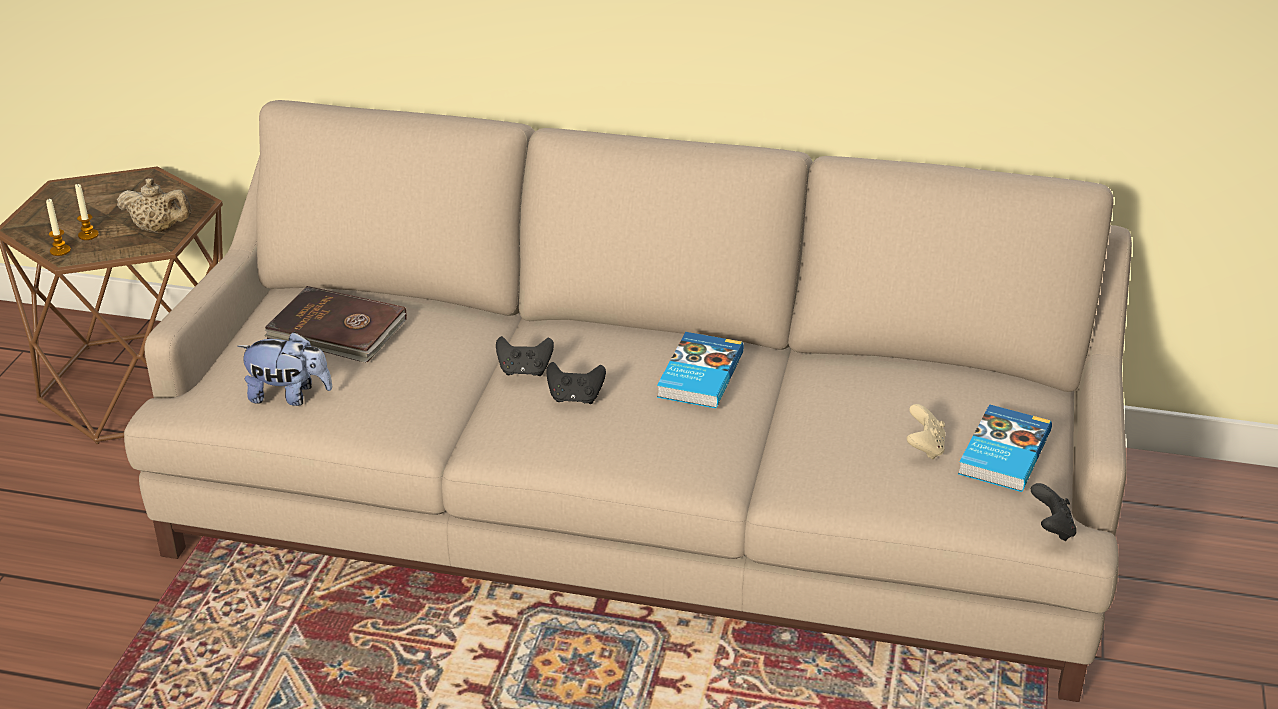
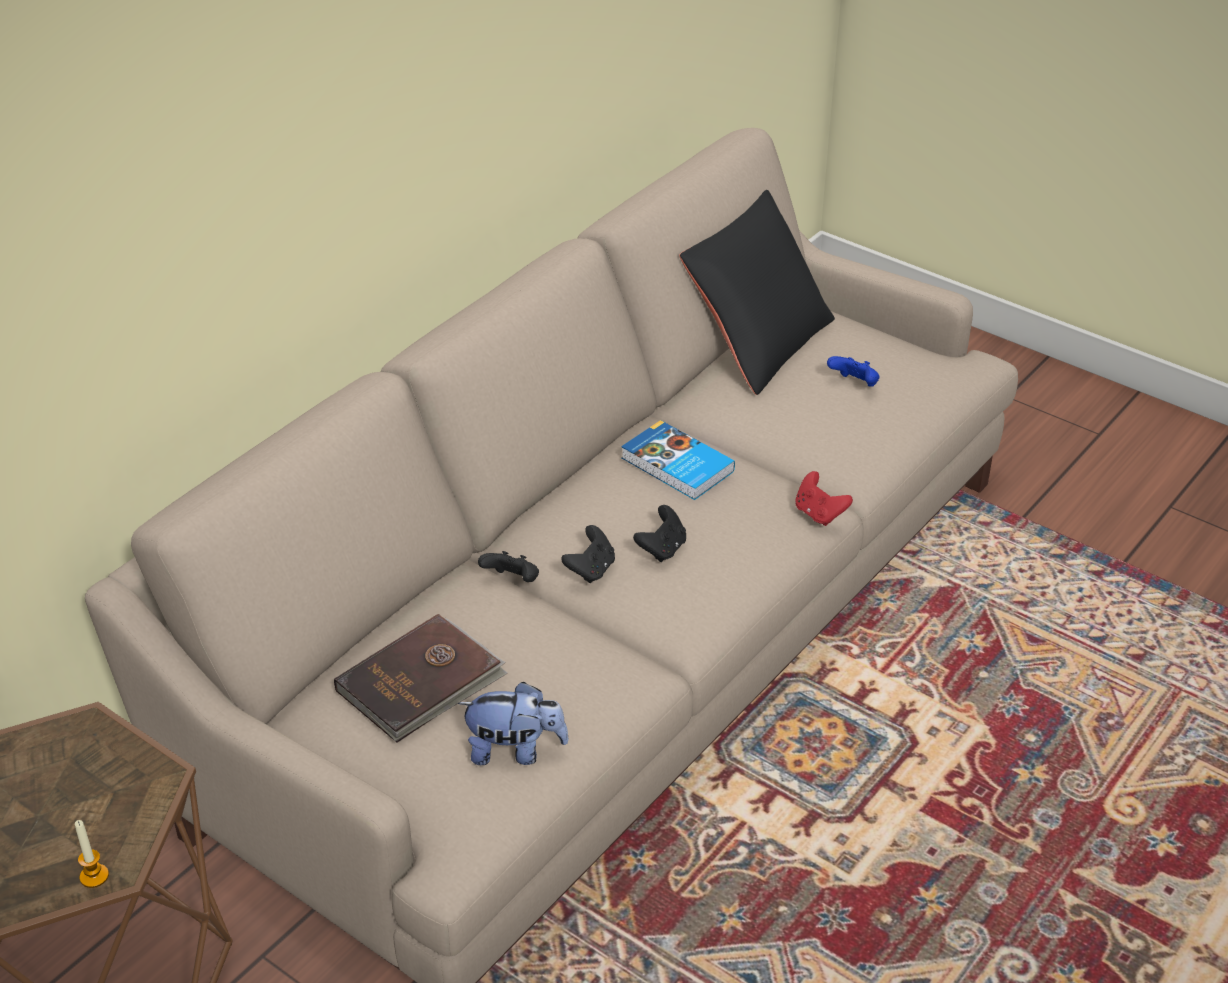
camera: 65 degrees left, 5 degrees up
candle [75,183,99,240] -> none
beige teapot [117,178,191,232] -> none
plush toy [237,331,332,406] -> plush toy turned 60 degrees clockwise [458,682,569,765]
beige game controller [907,404,946,460] -> blue game controller [827,356,880,387]
book [958,404,1052,492] -> none
black game controller [1031,483,1077,541] -> black game controller moved to [478,551,539,582]
none -> black pillow [679,190,835,395]
none -> red game controller [795,471,853,526]

